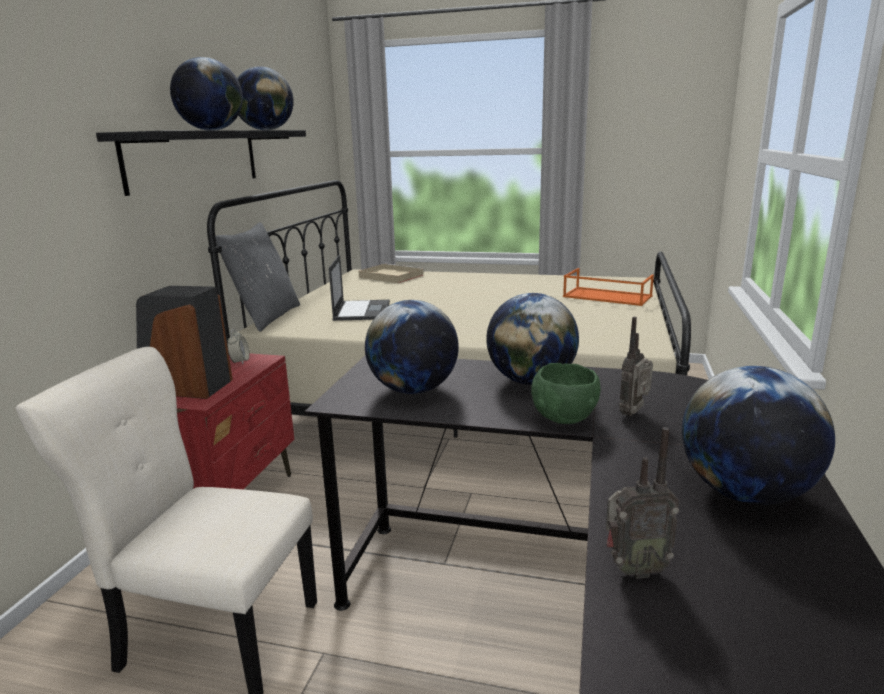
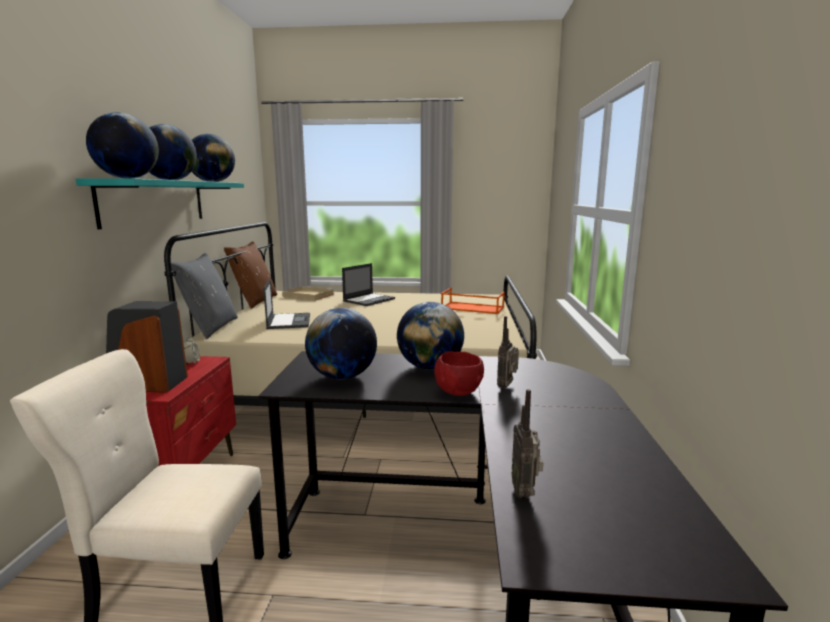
camera: 10 degrees left, 5 degrees down
black shelf [96,130,306,196] -> turquoise shelf [76,178,244,229]
green bowl [531,363,601,424] -> red bowl [434,351,484,396]
radio [606,427,679,579] -> radio turned 105 degrees clockwise [512,389,543,498]
globe [682,366,835,505] -> globe moved to [86,113,159,178]
none -> brown pillow [224,241,277,309]
none -> laptop [342,263,395,306]

